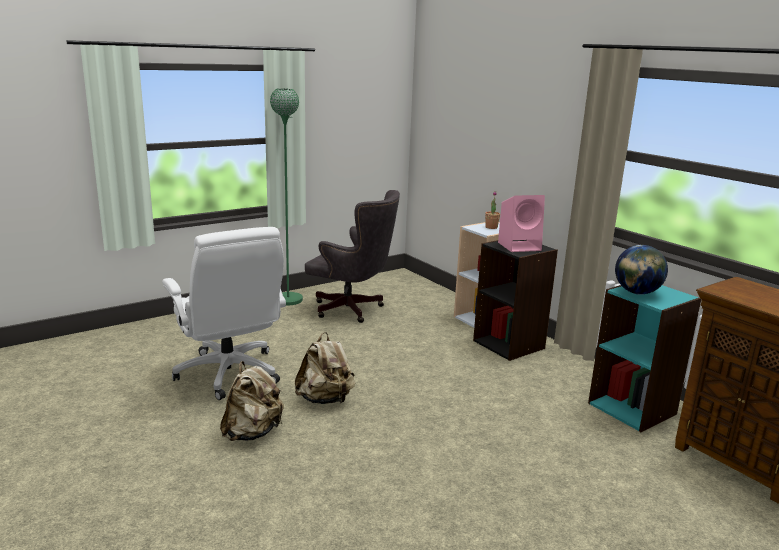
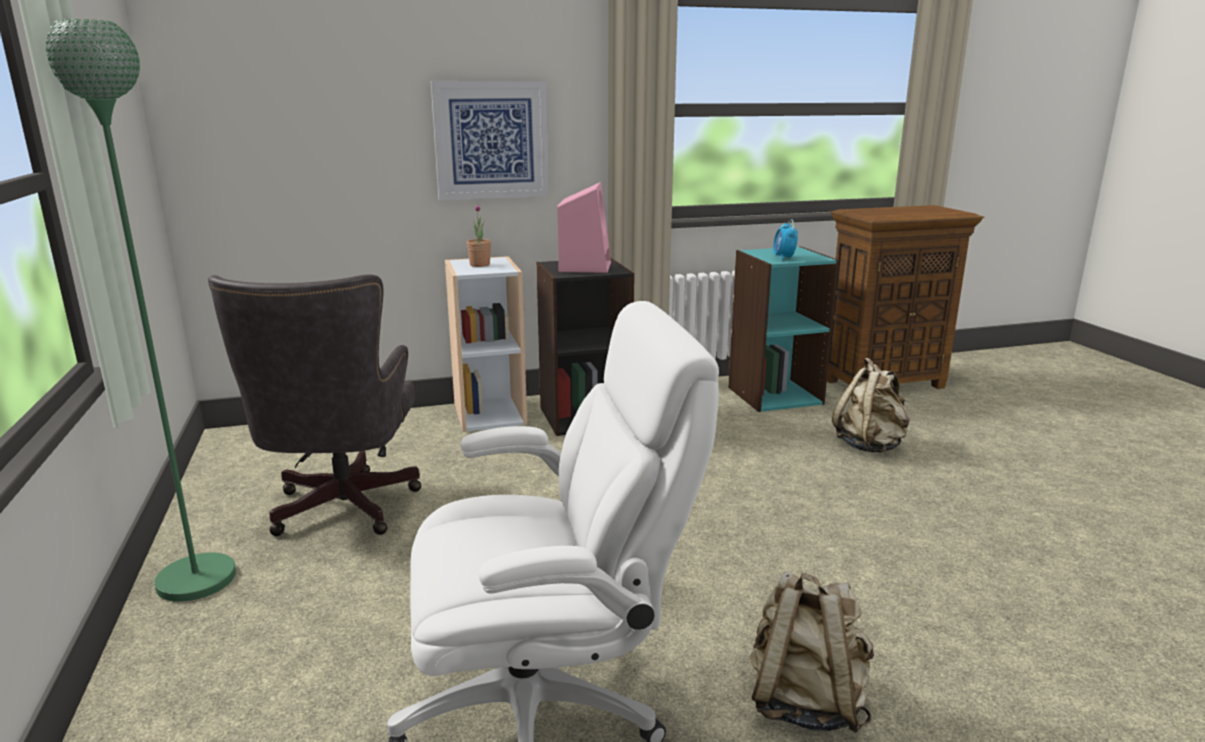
camera: 70 degrees left, 0 degrees up
beige backpack [295,332,355,404] -> beige backpack moved to [832,358,910,453]
grey office chair [305,190,400,323] -> grey office chair turned 135 degrees clockwise [208,275,421,536]
globe [615,245,668,295] -> alarm clock [773,219,798,261]
none -> picture [431,81,549,200]

